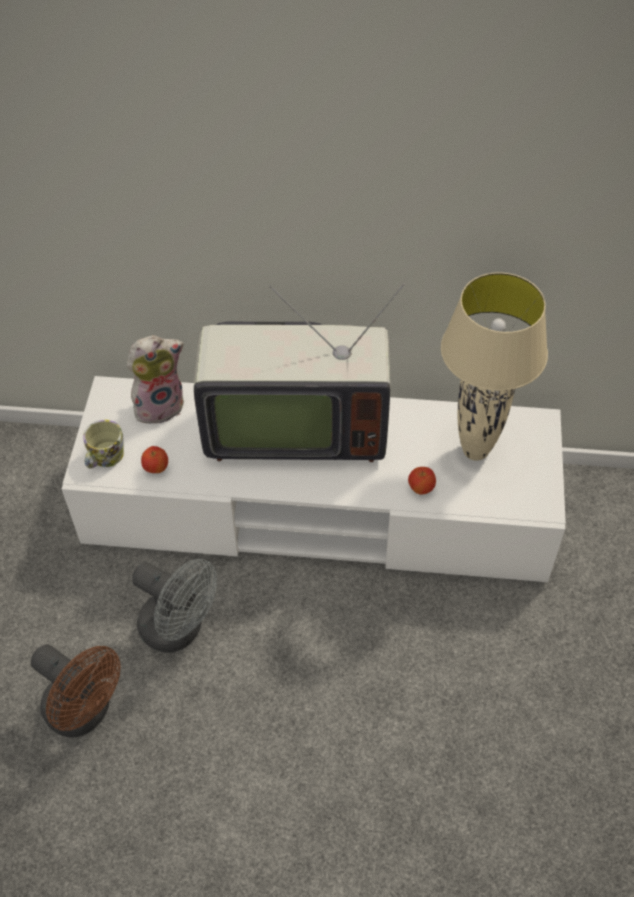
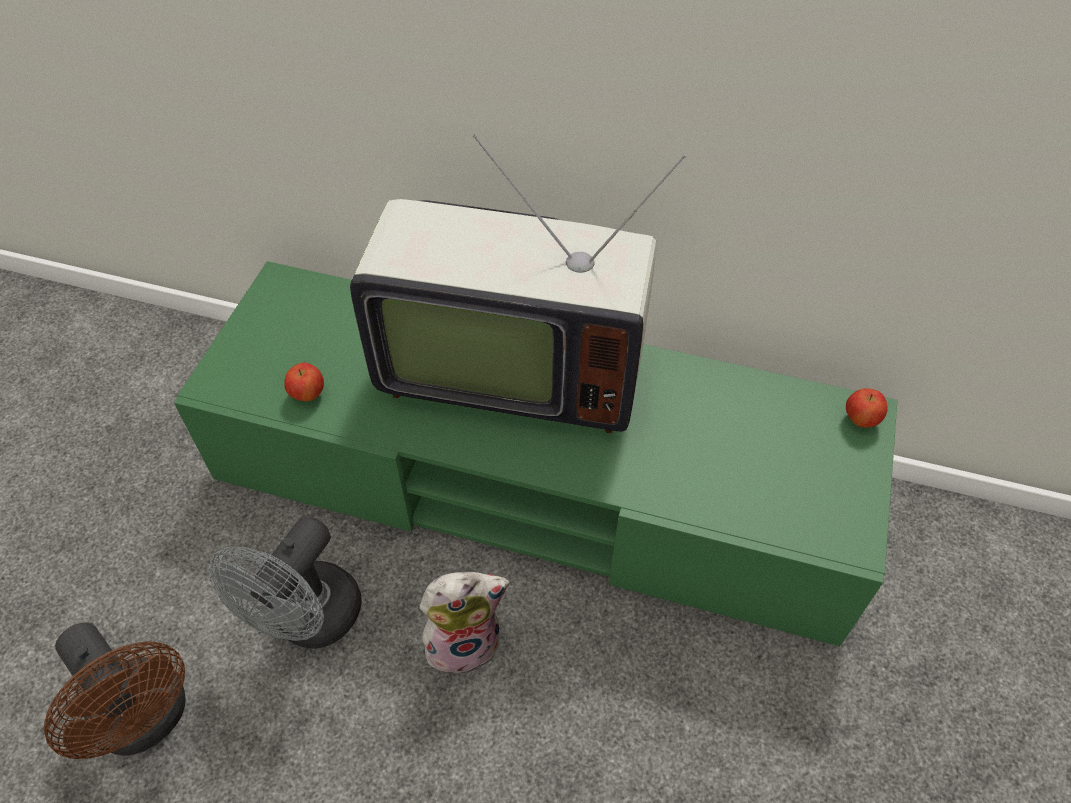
camera: 10 degrees right, 0 degrees up
white tv stand [62,376,566,582] -> green tv stand [174,261,897,646]
mug [83,420,124,469] -> none
plush toy [127,335,184,423] -> plush toy moved to [420,572,510,675]
grey fan [132,559,217,653] -> grey fan turned 75 degrees clockwise [208,517,362,649]
apple [408,467,436,495] -> apple moved to [846,388,888,428]
beige table lamp [441,272,548,461] -> none

